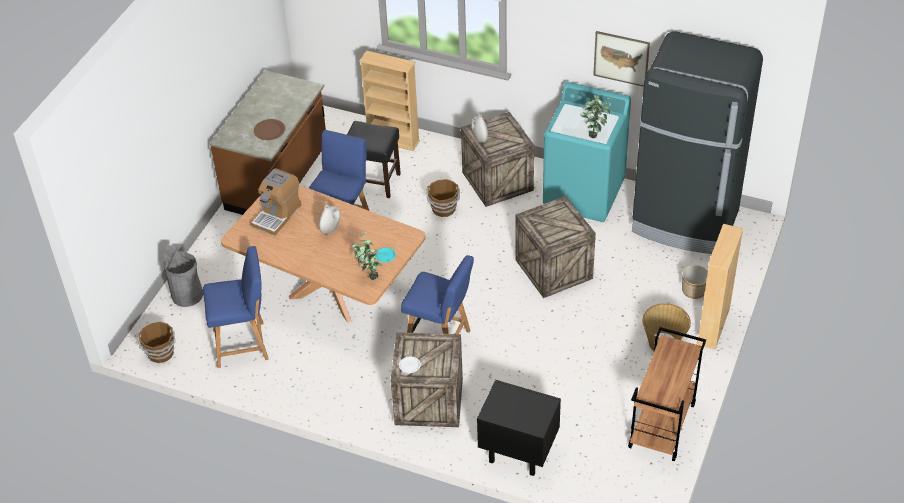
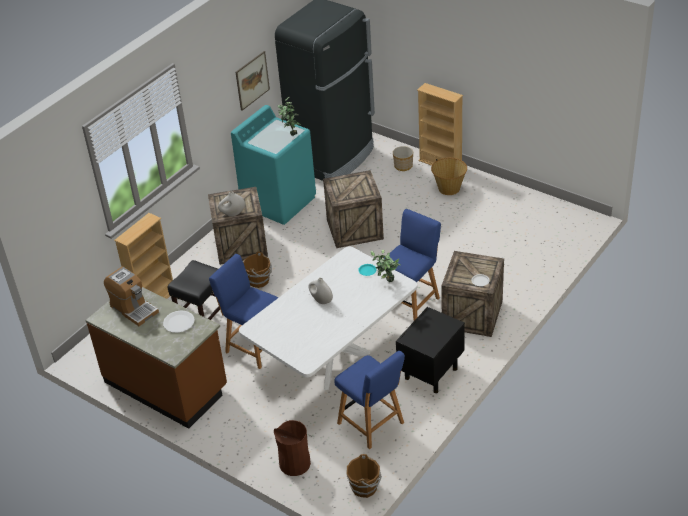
camera: 75 degrees left, 5 degrees down
grey trash can [163,245,203,307] -> brown trash can [274,420,311,476]
blue chair [203,246,269,368] -> blue chair turned 135 degrees clockwise [334,351,405,449]
brown dining table [221,185,425,323] -> white dining table [239,246,417,390]
coffee machine [251,168,301,235] -> coffee machine moved to [104,267,159,326]
brown plate [254,119,285,140] -> white plate [163,310,195,333]
black nightstand [477,380,561,476] -> black nightstand moved to [396,307,465,393]
brown cart [628,327,706,461] -> none

